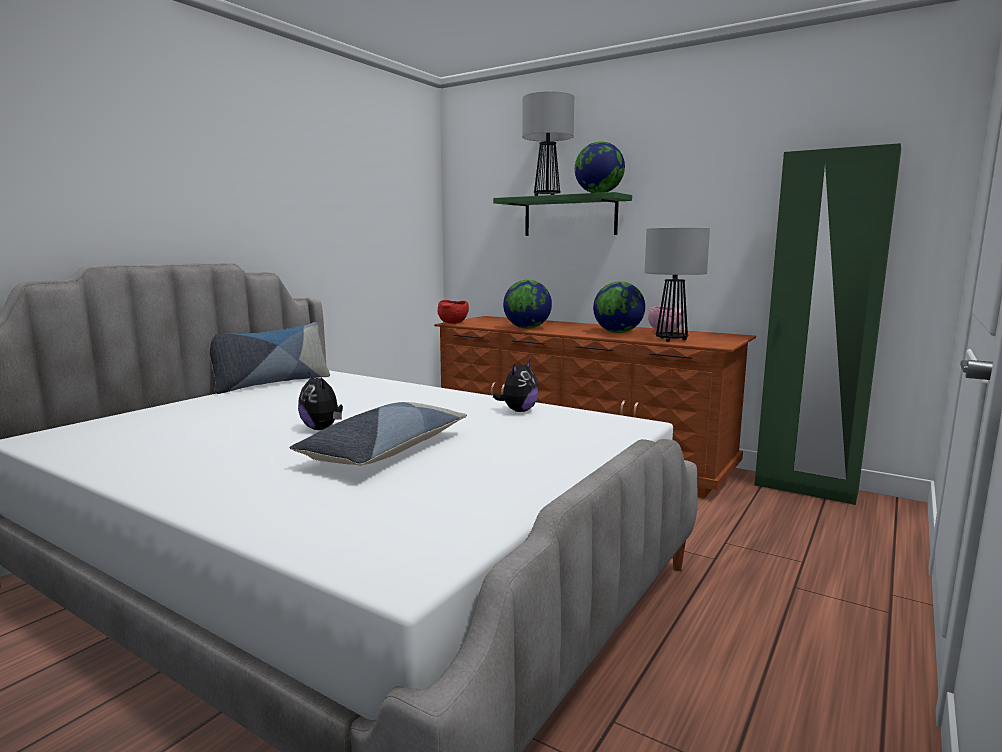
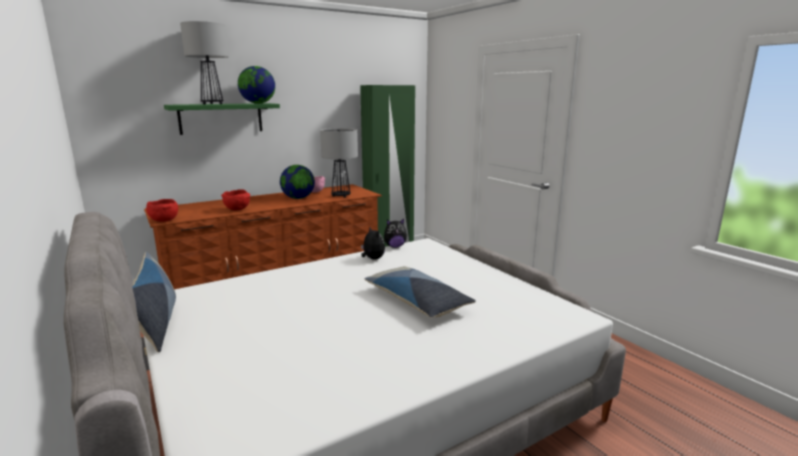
camera: 65 degrees left, 5 degrees up
plush toy [298,372,343,430] -> plush toy moved to [384,219,407,248]
globe [503,280,552,329] -> red bowl [221,189,250,210]

